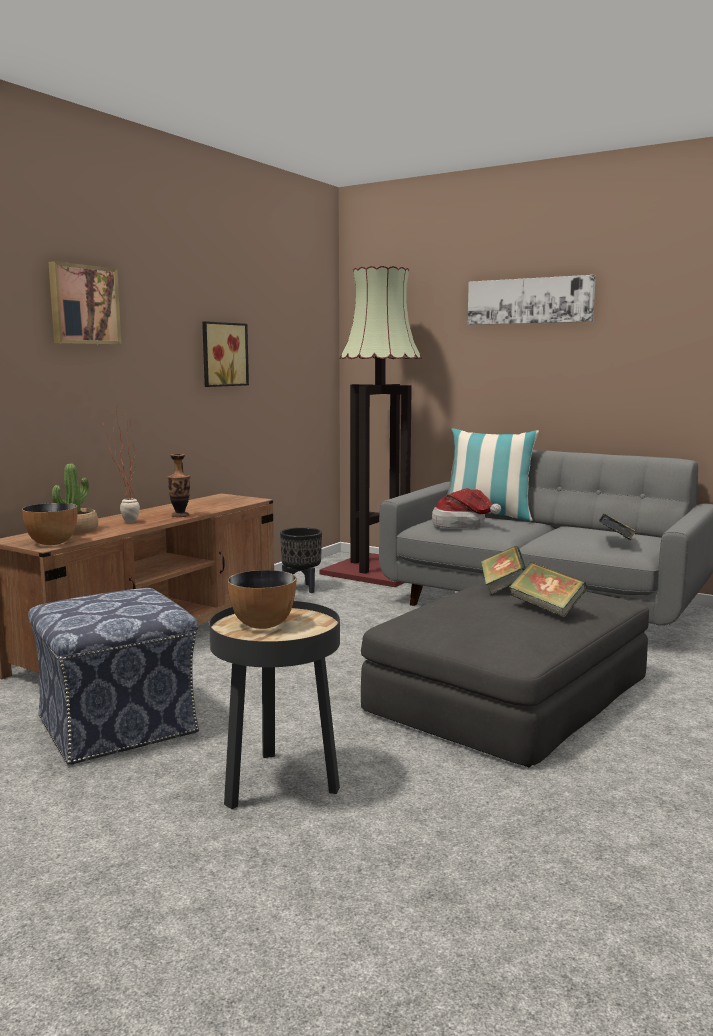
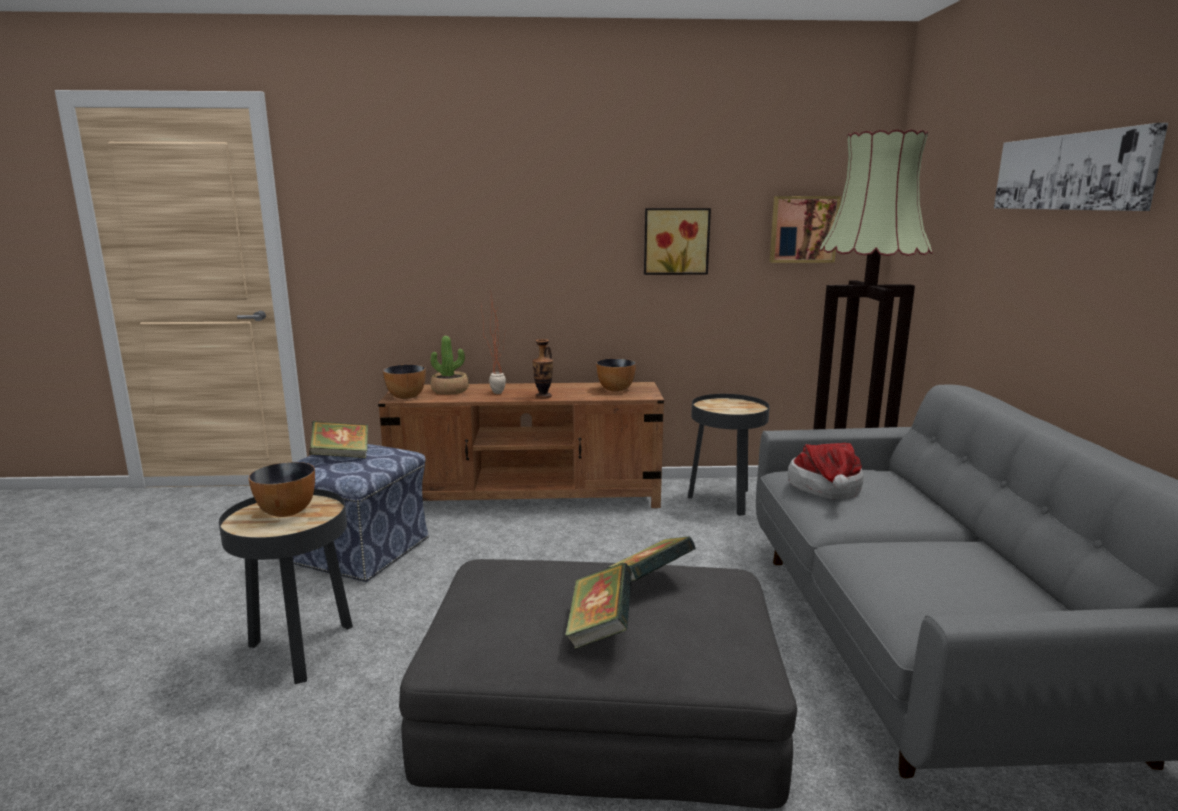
camera: 55 degrees right, 5 degrees up
picture [48,261,121,344] -> picture moved to [770,196,841,263]
black planter [280,527,322,593] -> black side table [688,394,770,516]
pillow [449,429,539,521] -> none
book [599,514,637,540] -> book moved to [309,421,368,458]
none -> bowl [596,358,636,392]

